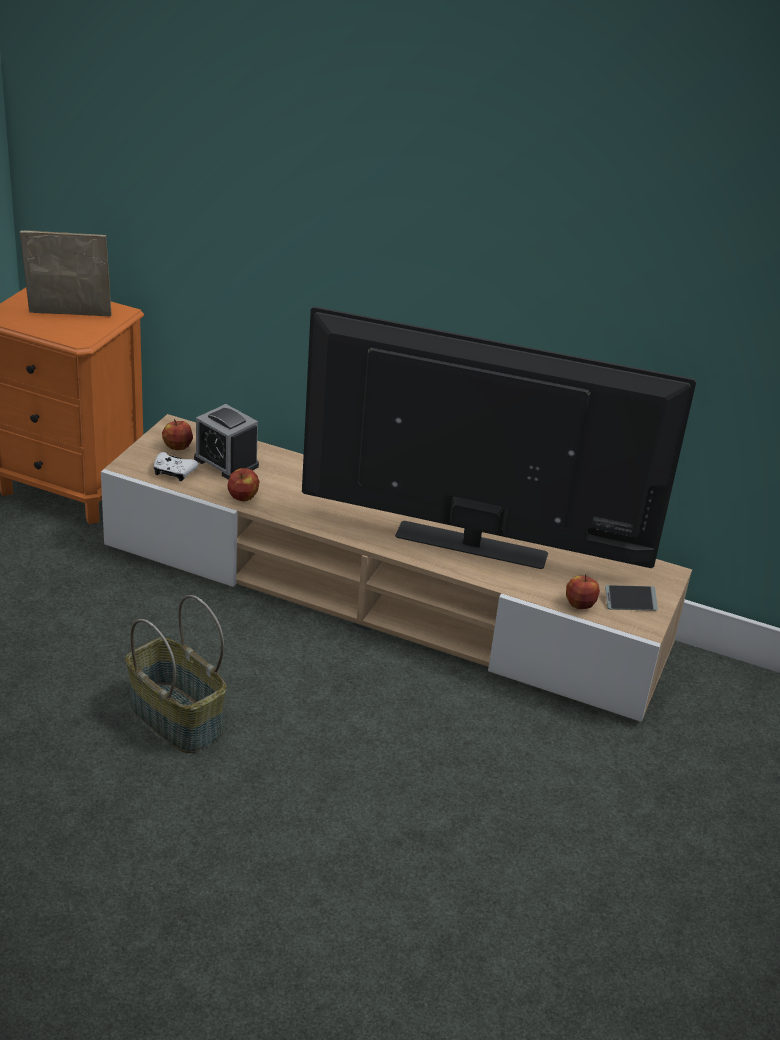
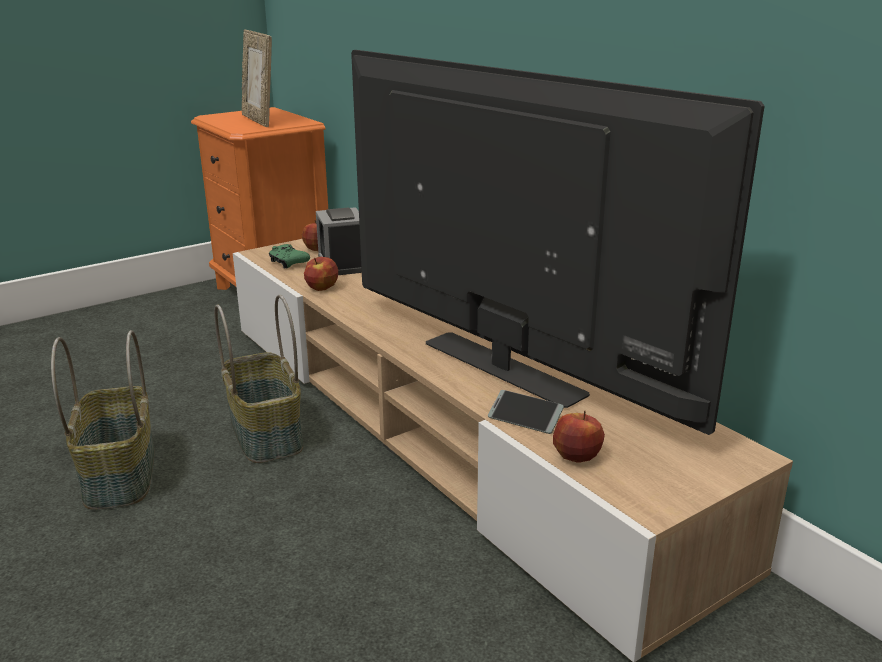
camera: 35 degrees right, 10 degrees down
picture frame [20,230,112,316] -> picture frame turned 150 degrees counterclockwise [242,29,272,127]
white game controller [154,452,198,481] -> green game controller [269,244,310,269]
phone [605,585,658,611] -> phone moved to [488,390,564,434]
none -> basket [214,295,303,463]

